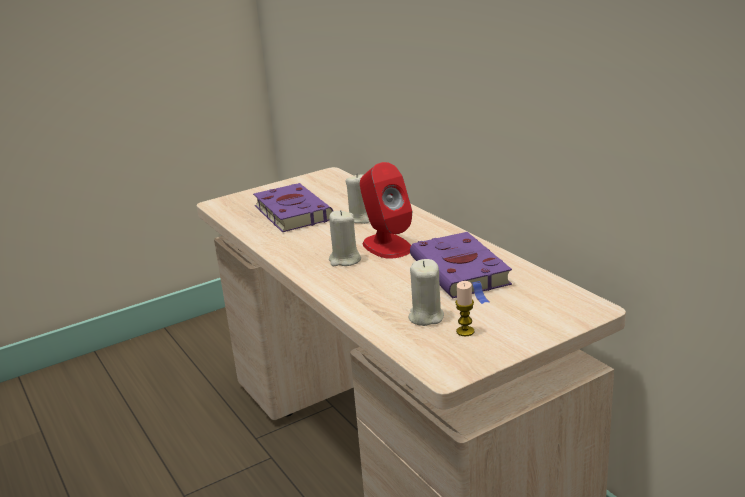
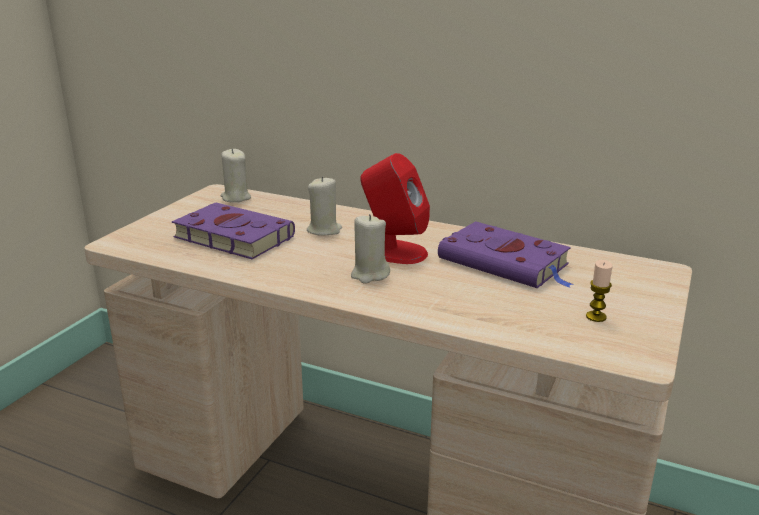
camera: 35 degrees left, 0 degrees up
beige candle [408,259,444,326] -> beige candle moved to [221,149,251,202]

